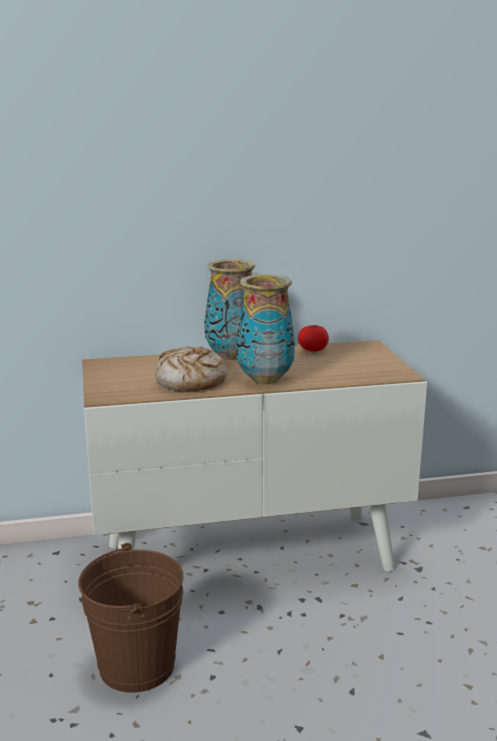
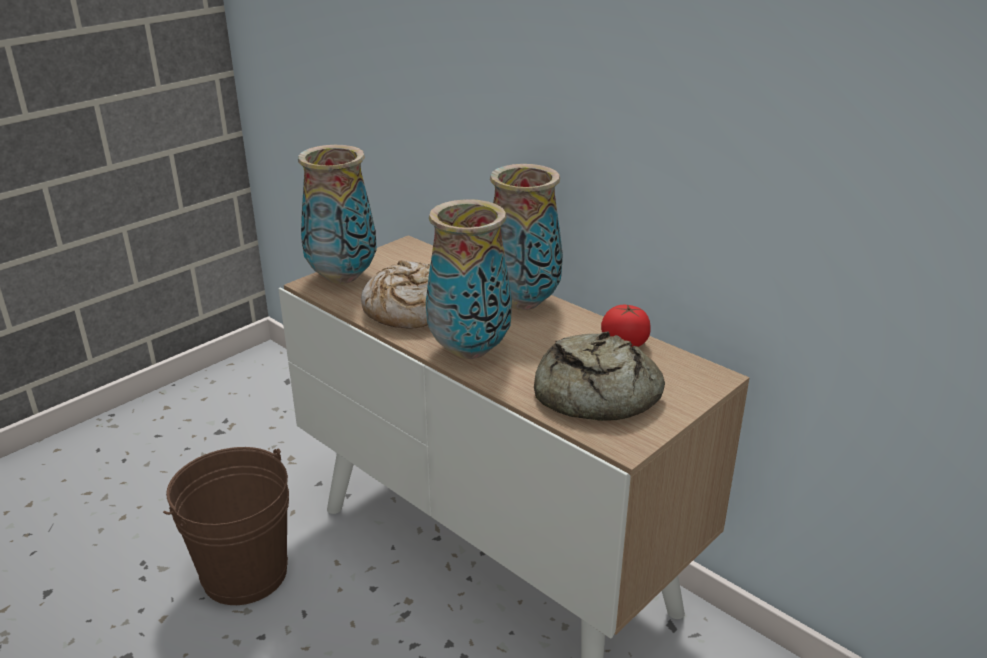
camera: 55 degrees right, 10 degrees up
none -> vase [298,145,377,284]
none -> bread [534,332,665,421]

